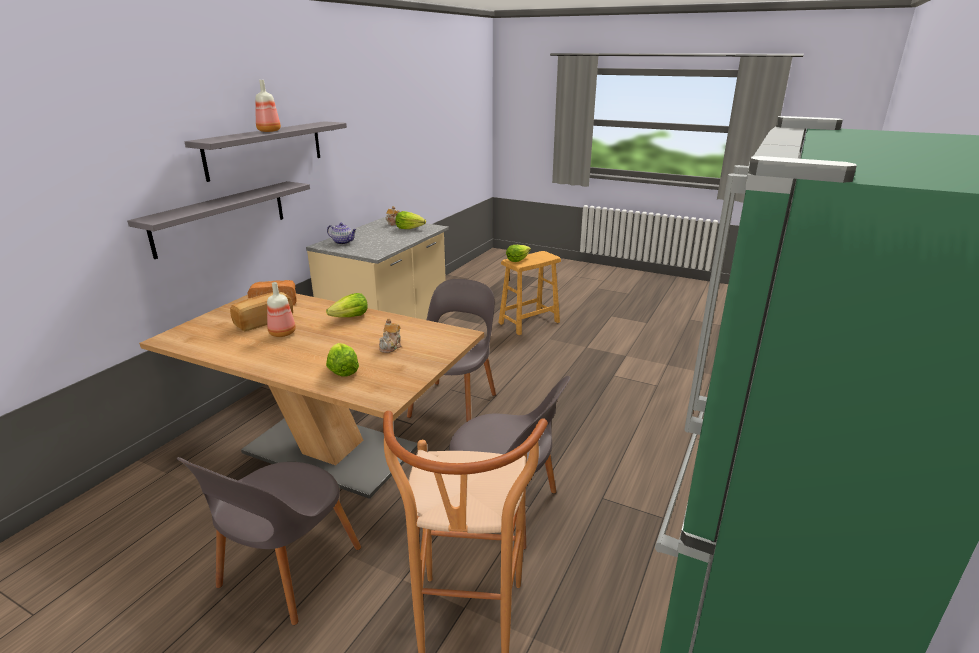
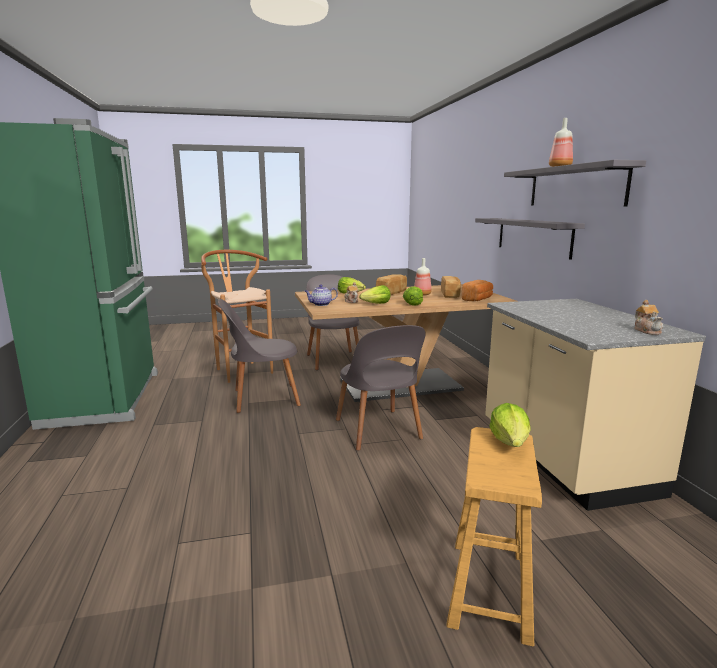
camera: 140 degrees right, 10 degrees down
teapot [327,223,357,245] -> teapot moved to [305,285,338,306]
lettuce [395,211,426,229] -> lettuce moved to [359,285,391,304]
none -> bread [376,274,407,295]

